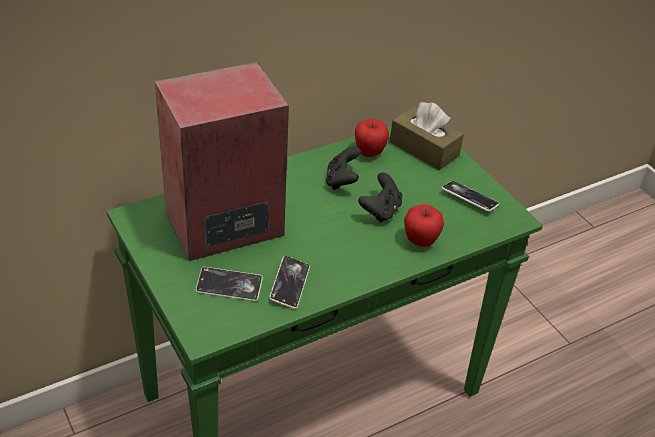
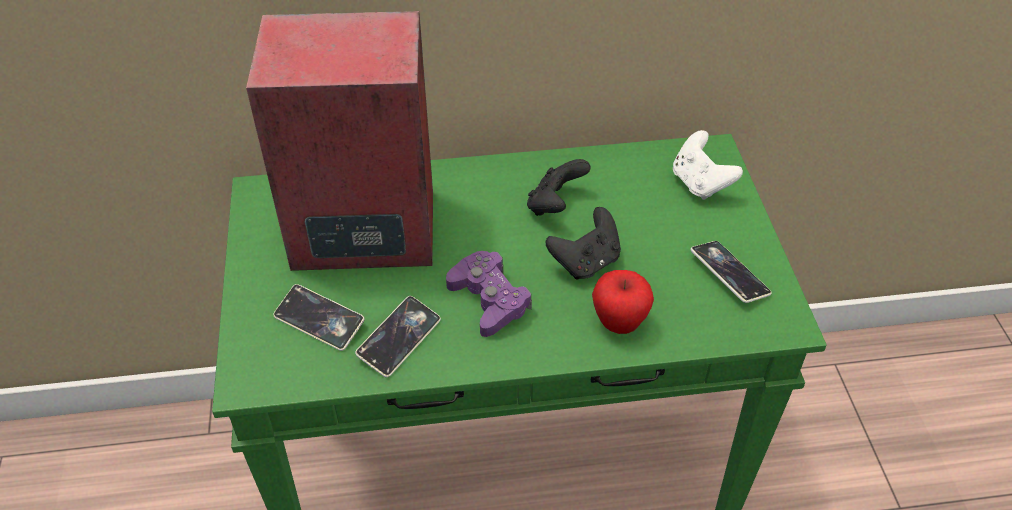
camera: 25 degrees right, 5 degrees up
apple [355,119,389,157] -> none
brown tissue box [390,102,464,170] -> white game controller [673,130,743,200]
none -> purple game controller [446,251,532,337]

